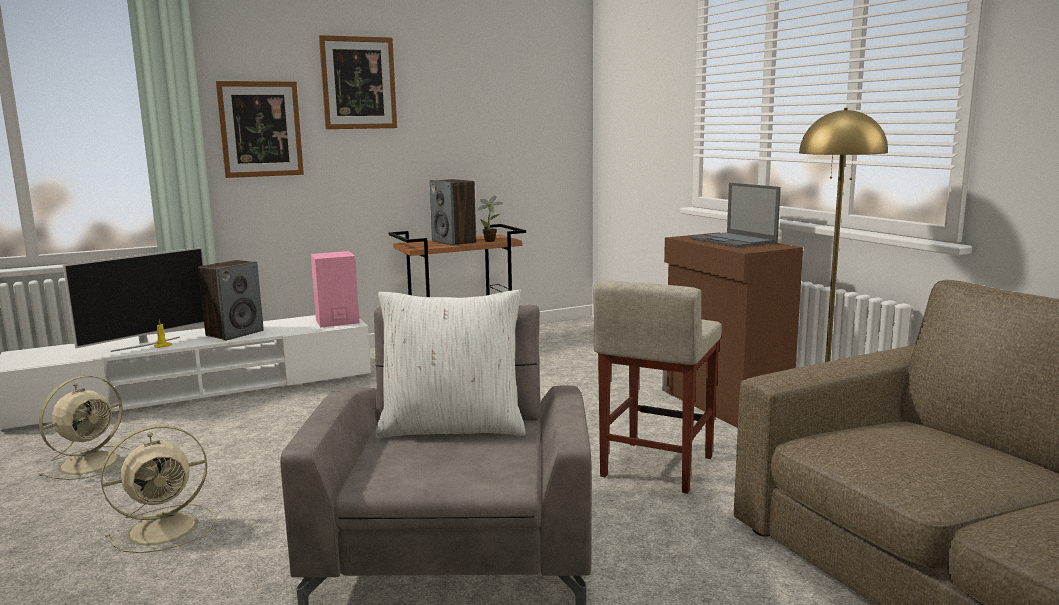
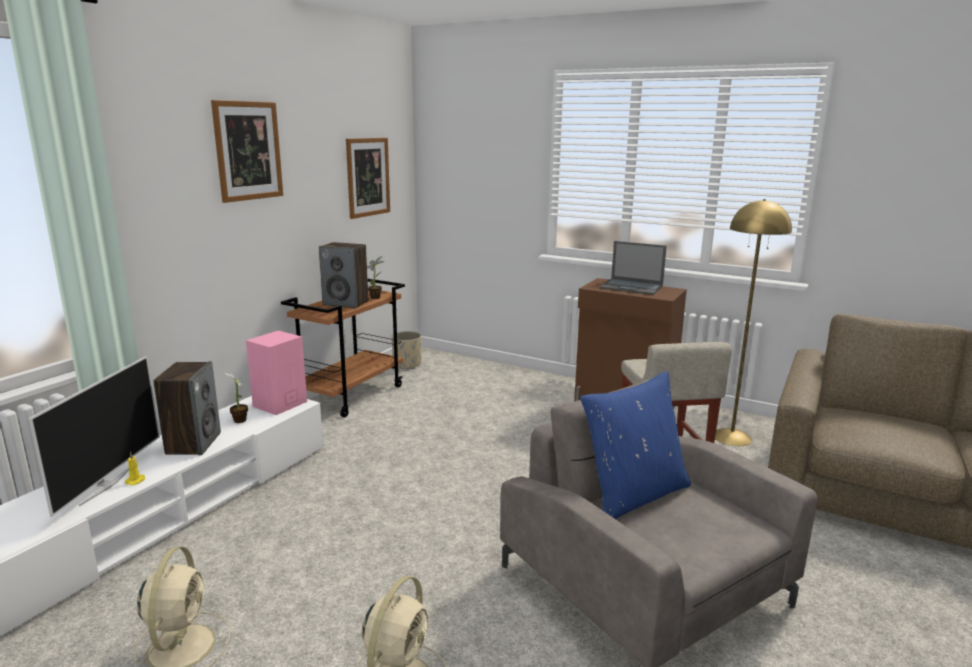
camera: 35 degrees left, 5 degrees up
picture [216,81,304,178] -> picture moved to [346,138,390,219]
white pillow [376,290,525,438] -> blue pillow [580,371,691,519]
none -> potted plant [225,371,250,423]
none -> beige planter [391,331,422,369]

